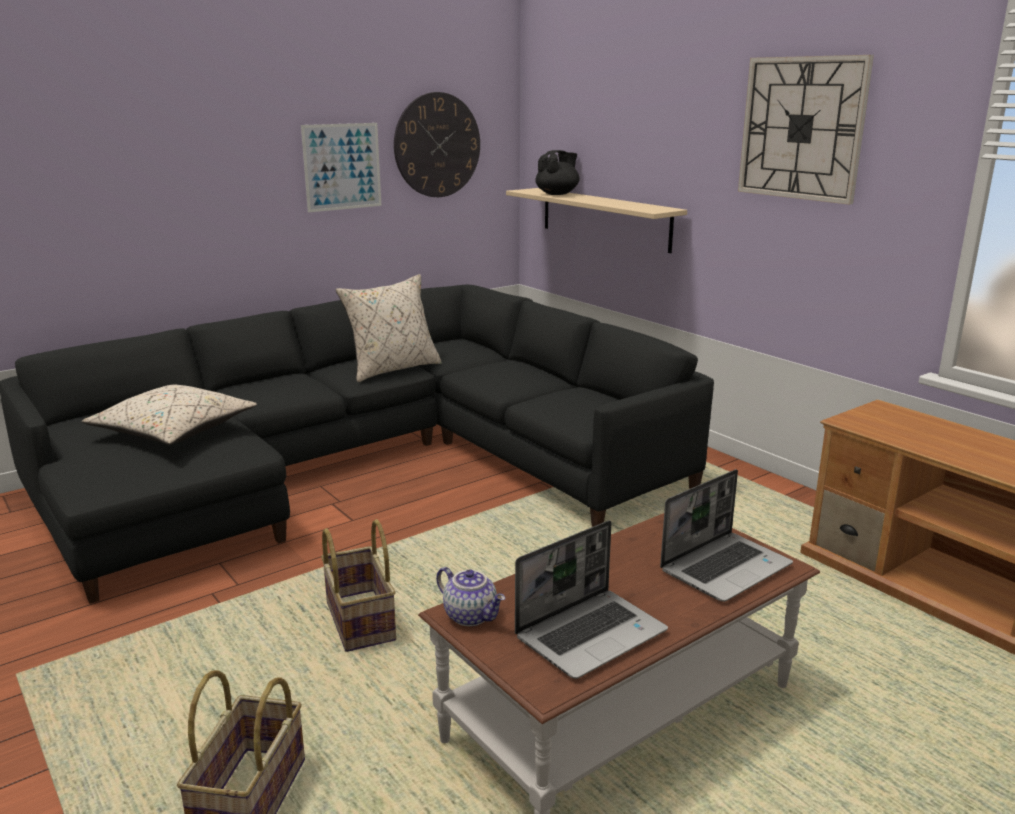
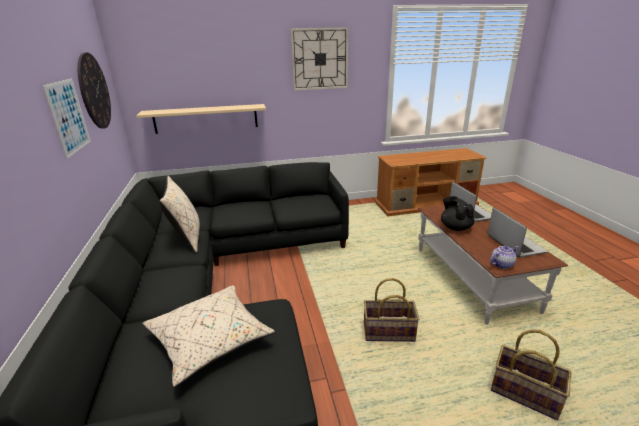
camera: 65 degrees left, 5 degrees up
black teapot [535,150,579,195] -> black teapot moved to [441,196,475,231]

